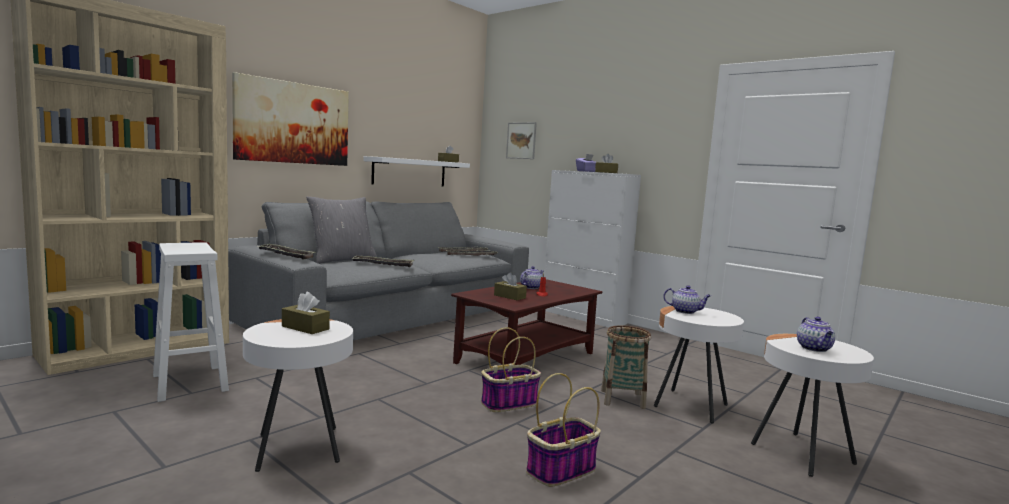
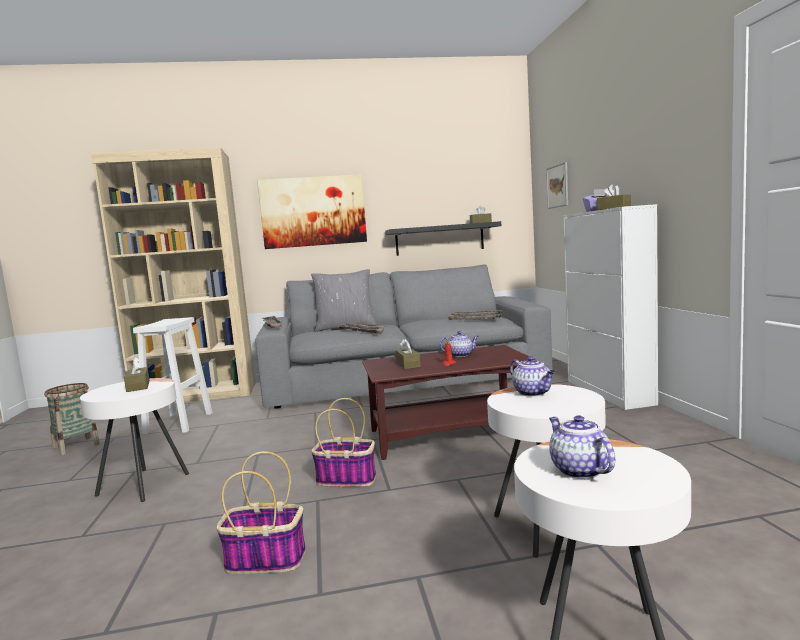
camera: 40 degrees right, 0 degrees up
white shelf [363,156,470,187] -> black shelf [385,221,501,256]
basket [601,325,651,409] -> basket moved to [44,383,100,455]
teapot [797,317,835,352] -> teapot turned 120 degrees clockwise [549,415,615,479]

